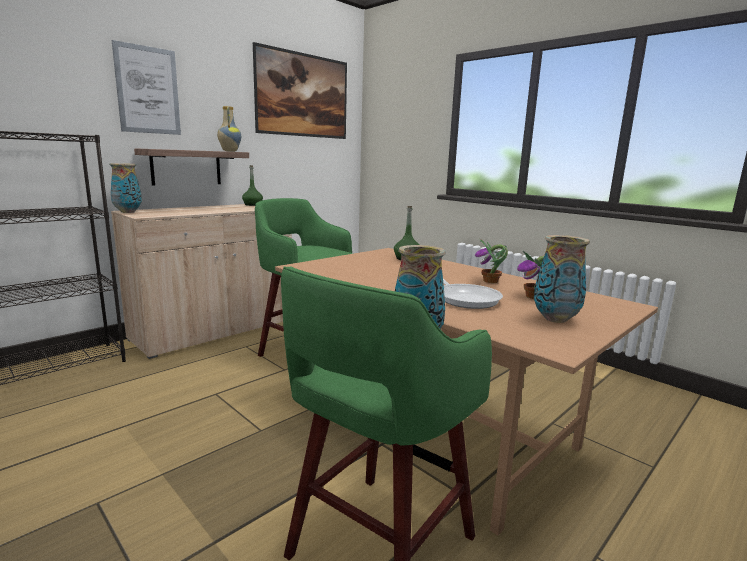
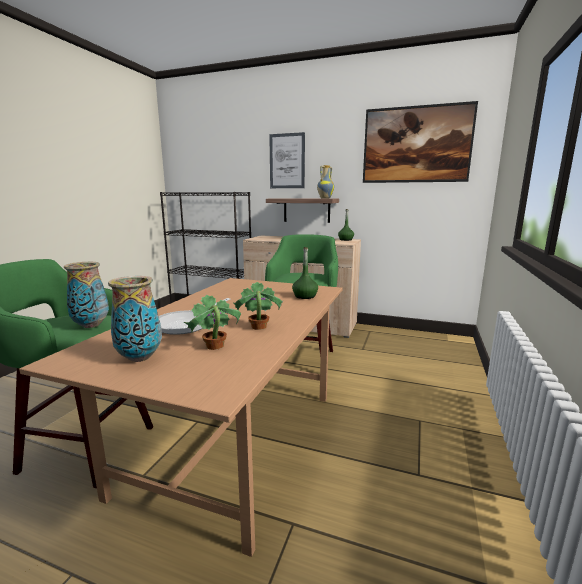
camera: 65 degrees right, 0 degrees up
vase [110,163,142,213] -> none

